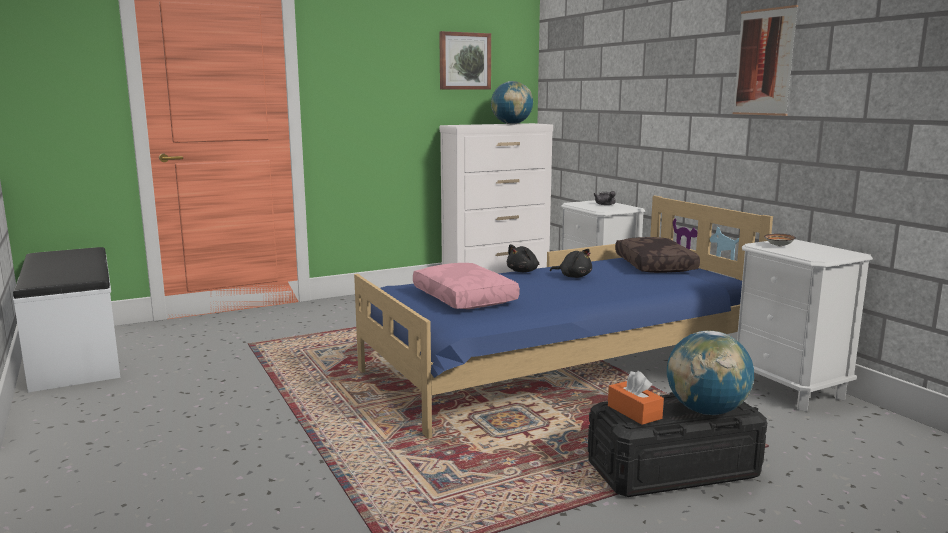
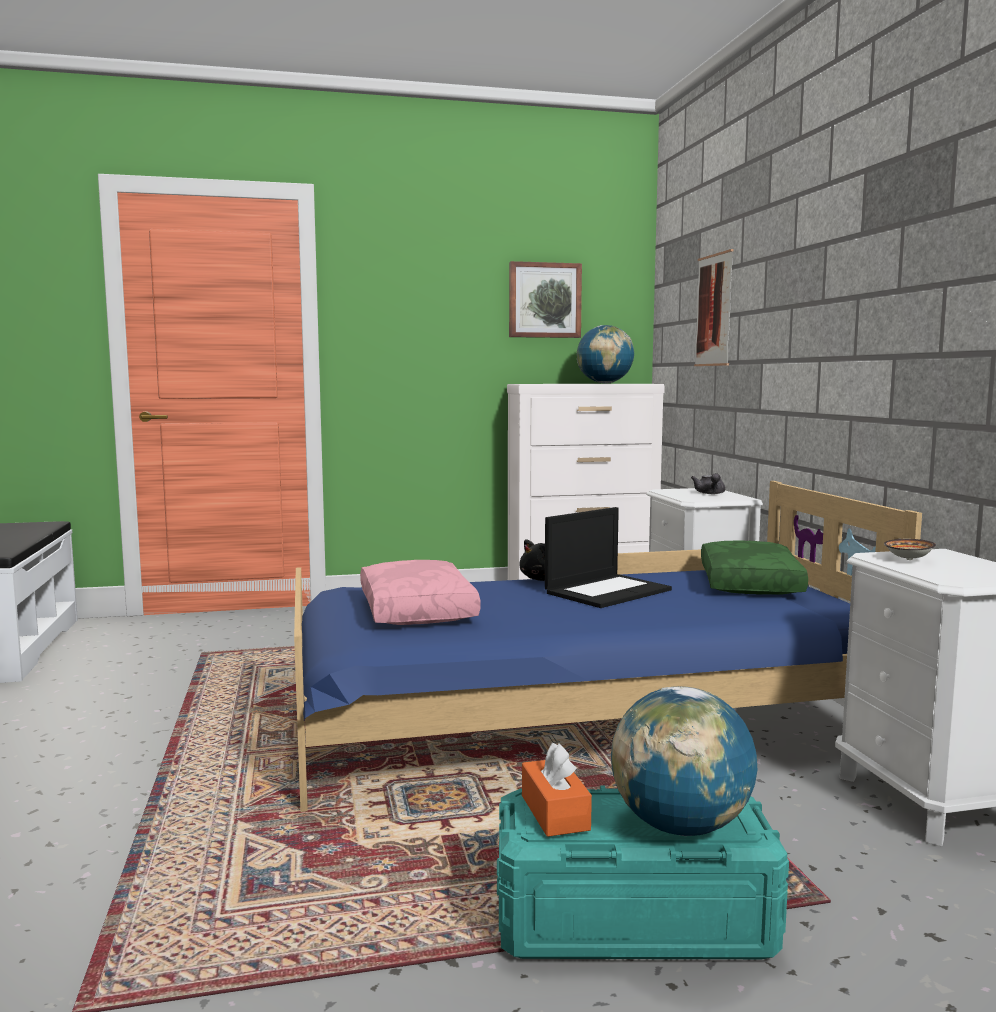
camera: 15 degrees right, 5 degrees down
black plush toy [550,249,592,278] -> laptop [545,507,672,608]
black storage box [588,392,767,497] -> turquoise storage box [497,786,789,959]
brown pillow [615,237,700,273] -> green pillow [701,540,808,595]
picture [733,5,798,116] -> picture moved to [694,249,734,366]

